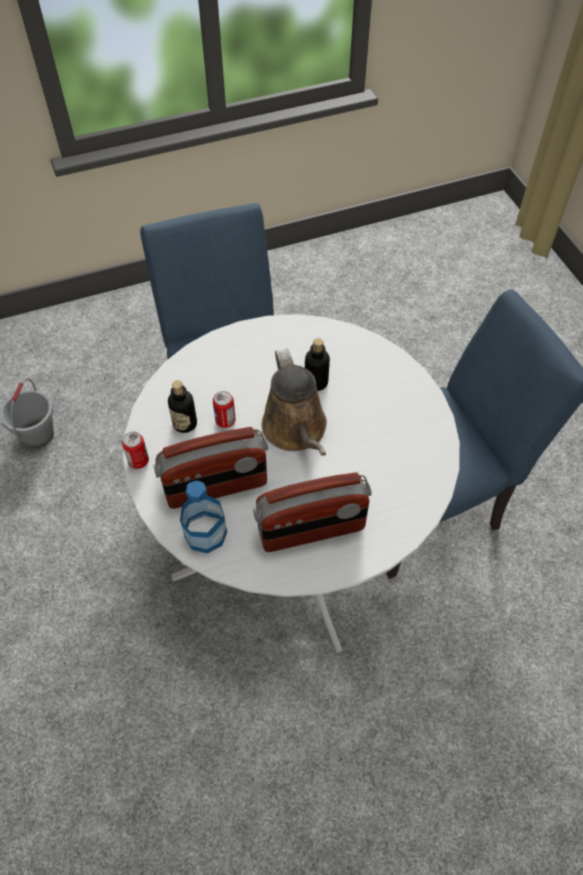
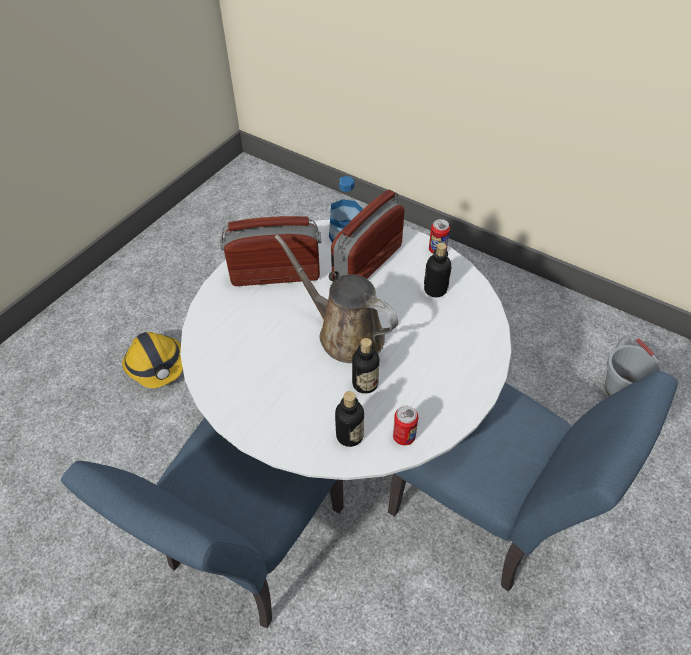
camera: 145 degrees right, 5 degrees down
can [213,391,236,428] -> can moved to [393,406,418,446]
radio [253,472,371,552] -> radio turned 45 degrees clockwise [220,216,321,286]
none -> hard hat [122,332,183,388]
none -> bottle [335,391,364,447]

